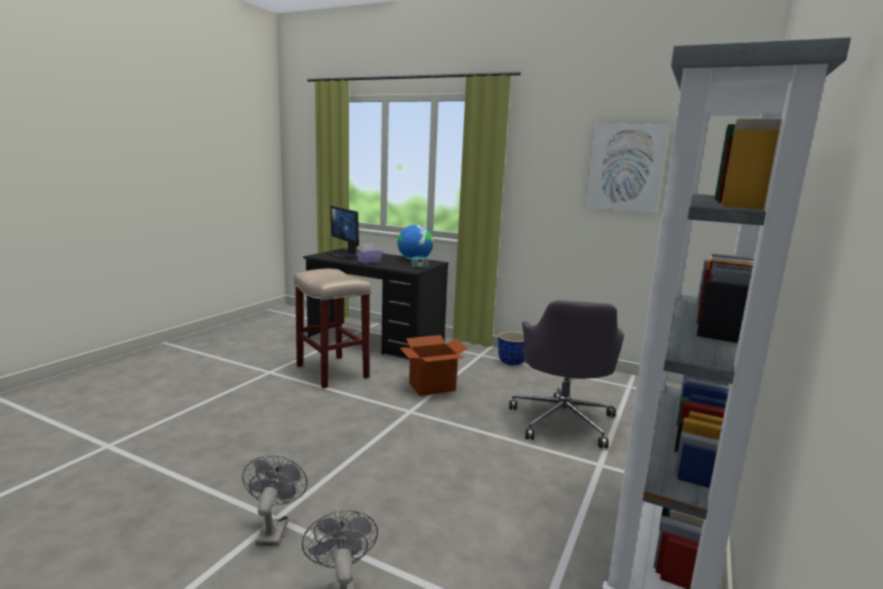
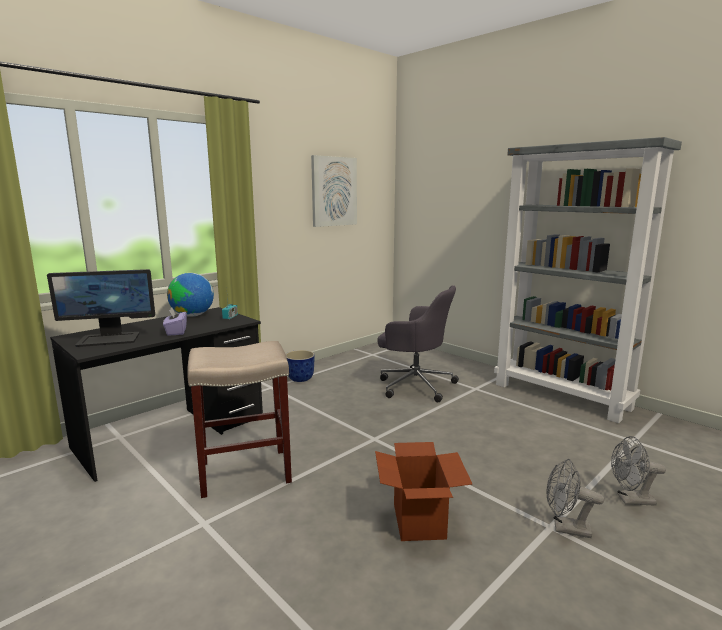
camera: 70 degrees left, 0 degrees up
cardboard box [400,335,468,396] -> cardboard box moved to [375,442,472,541]

